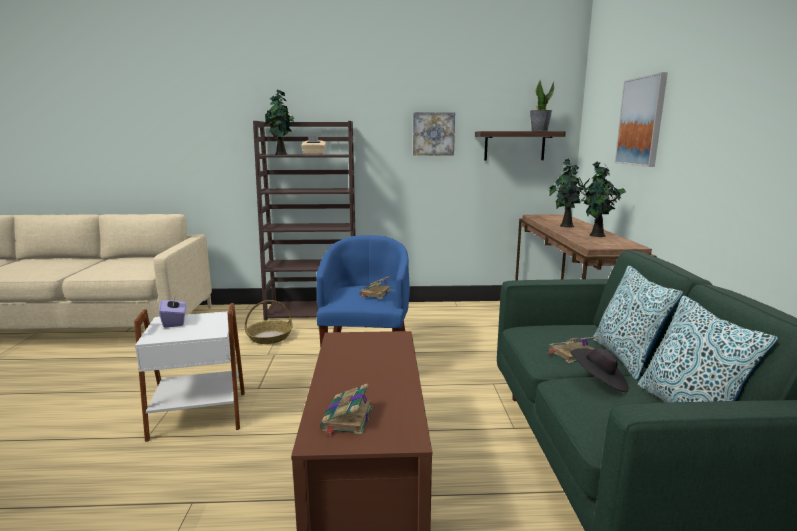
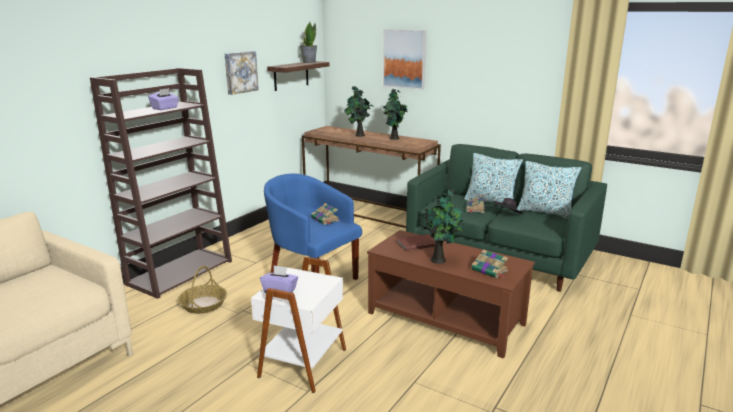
camera: 55 degrees left, 5 degrees up
potted plant [265,89,294,155] -> potted plant moved to [417,189,463,264]
beige tissue box [301,136,326,155] -> purple tissue box [148,88,179,110]
none -> brown book [397,234,436,251]

